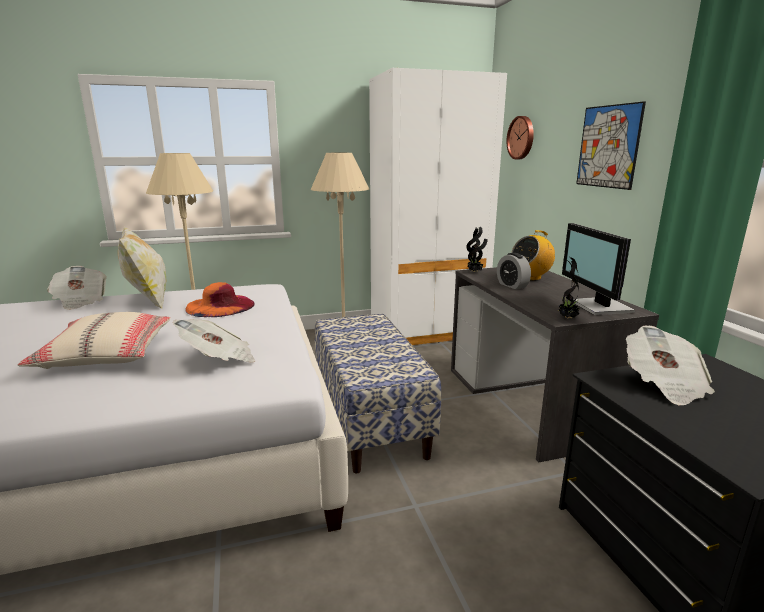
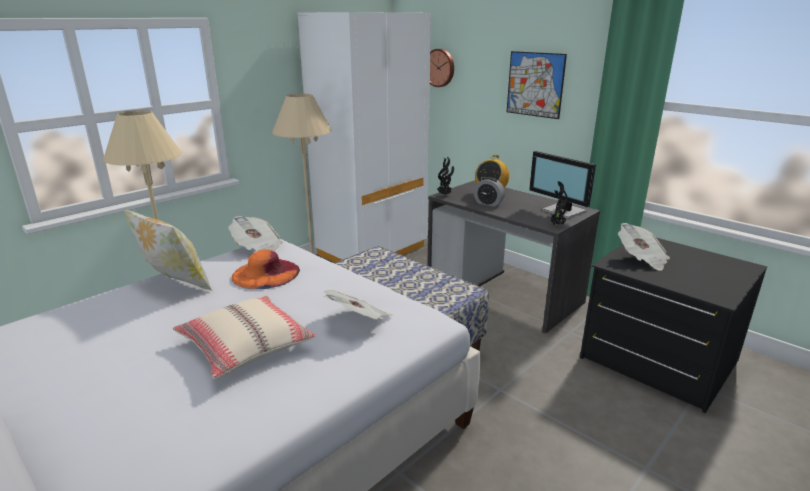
camera: 30 degrees left, 5 degrees up
newspaper [47,266,107,310] -> newspaper moved to [228,216,283,252]

